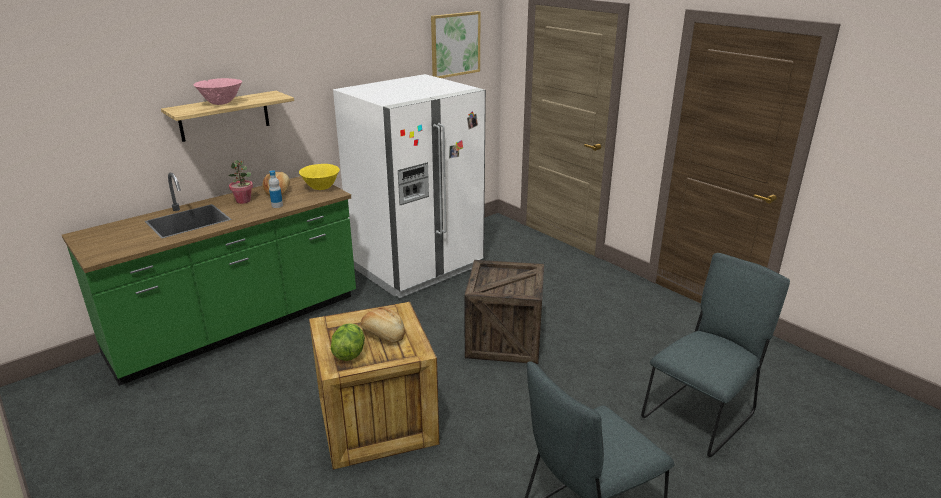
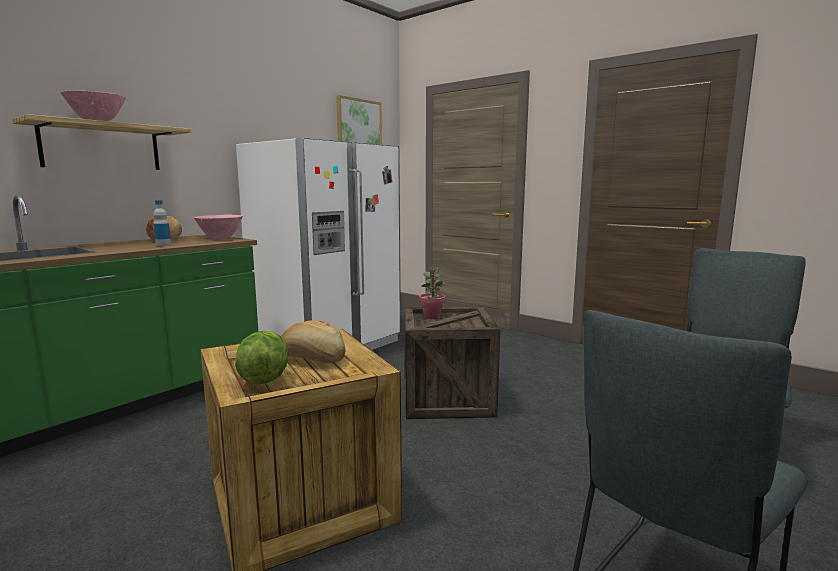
camera: 10 degrees left, 15 degrees down
potted plant [228,160,253,204] -> potted plant moved to [419,267,446,319]
yellow bowl [299,164,340,190] -> pink bowl [194,214,243,239]

